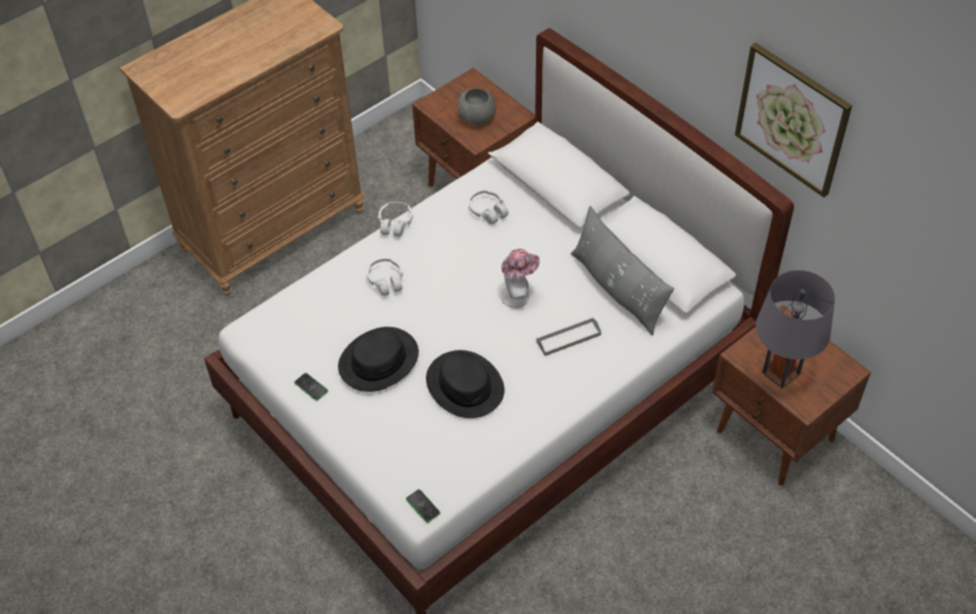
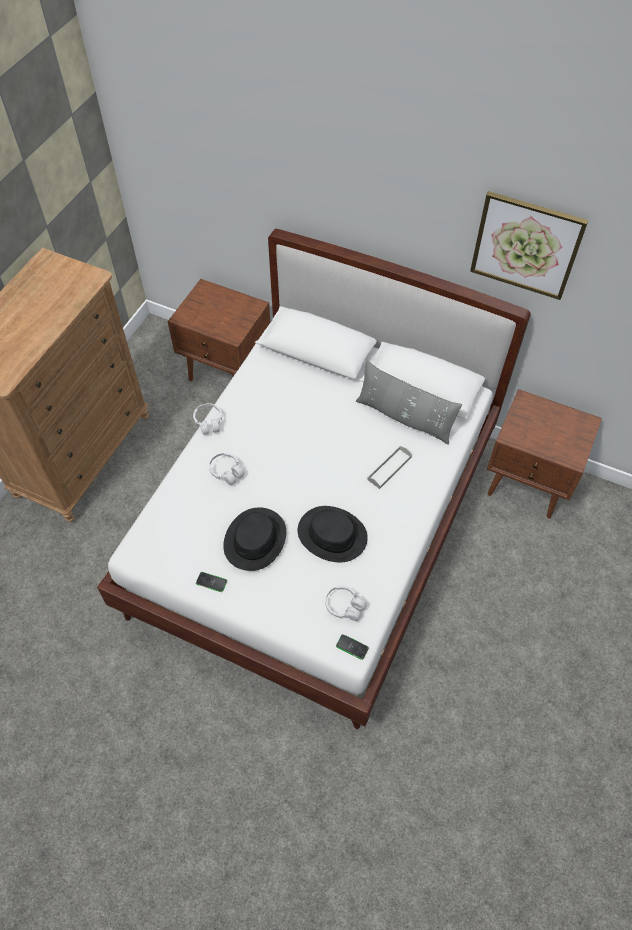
camera: 25 degrees left, 5 degrees up
grey bowl [458,88,496,125] -> none
white headphones [469,190,508,224] -> white headphones moved to [325,586,367,621]
hat [501,249,540,308] -> none
grey table lamp [756,270,835,389] -> none

